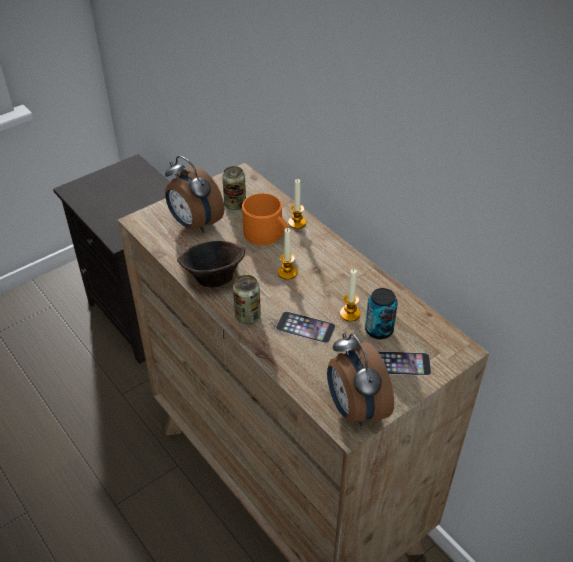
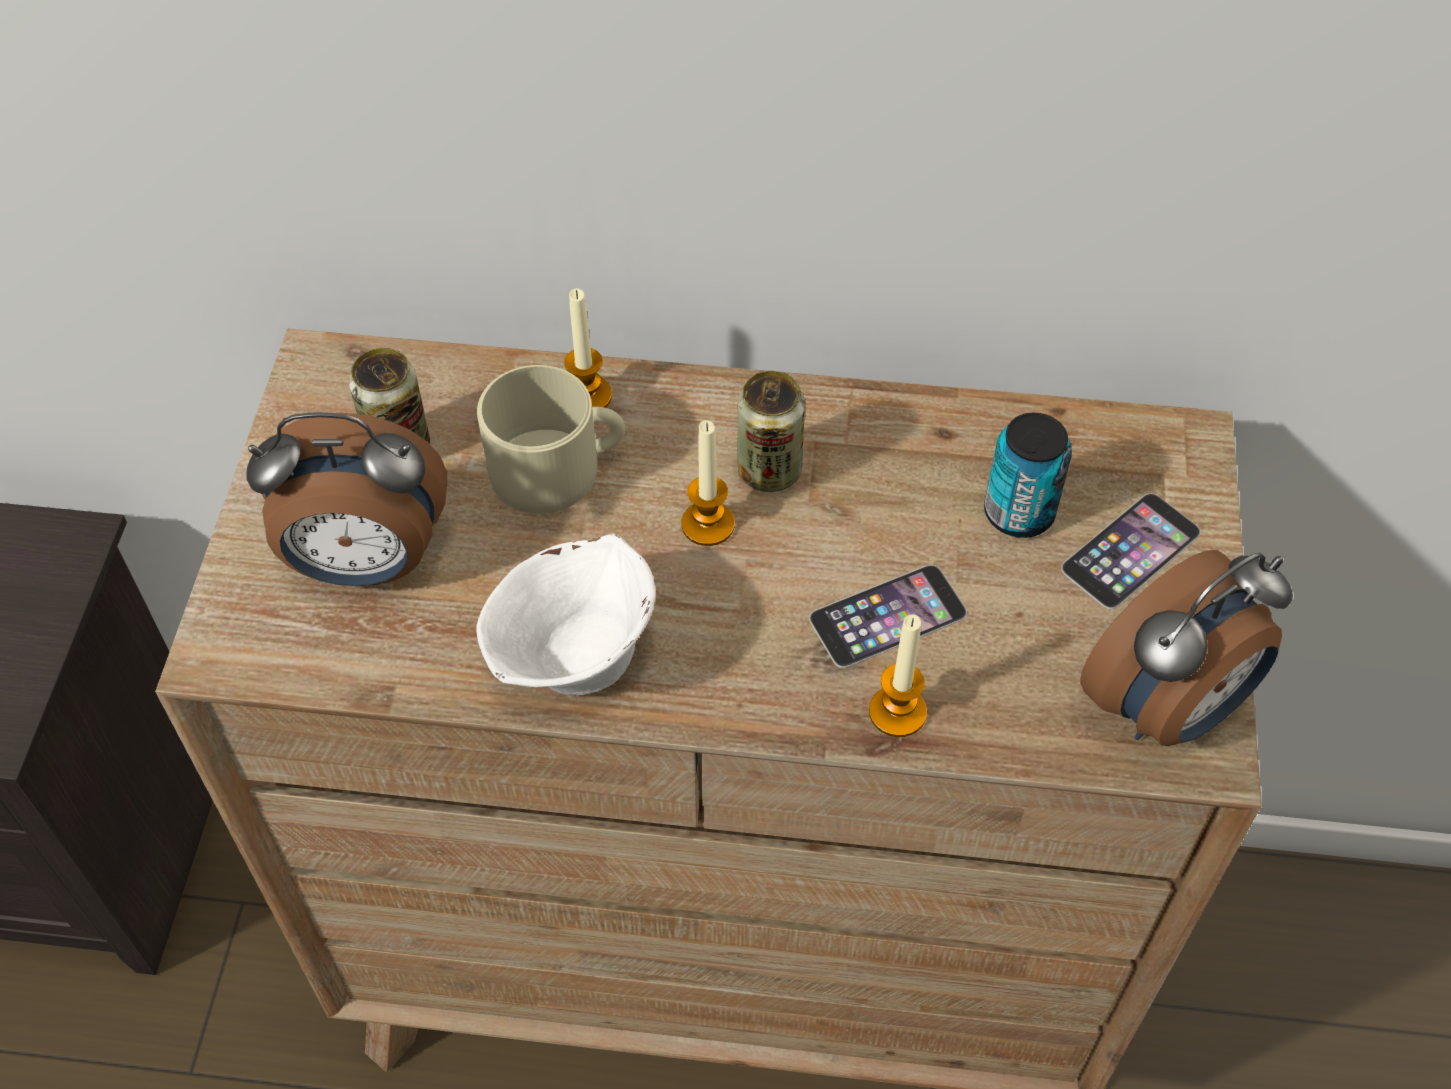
camera: 45 degrees left, 10 degrees up
brown bowl [177,241,245,288] -> white bowl [476,534,655,695]
can [233,275,261,324] -> can moved to [738,371,805,492]
orange mug [242,193,288,245] -> beige mug [477,365,625,514]
alarm clock [327,333,394,426] -> alarm clock turned 60 degrees counterclockwise [1080,550,1293,746]
candle [340,269,361,322] -> candle moved to [869,614,927,737]

